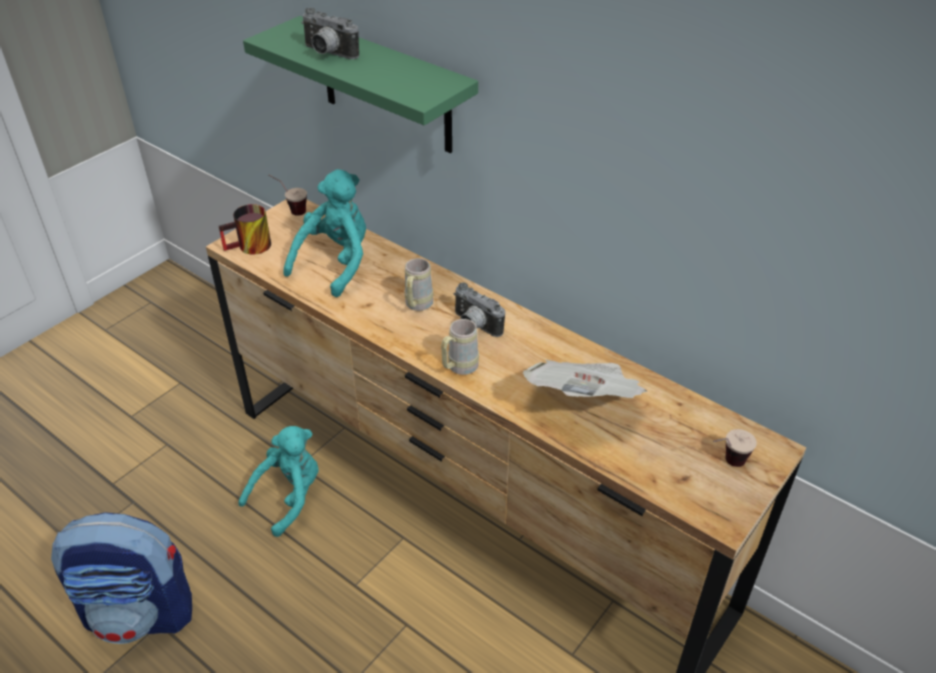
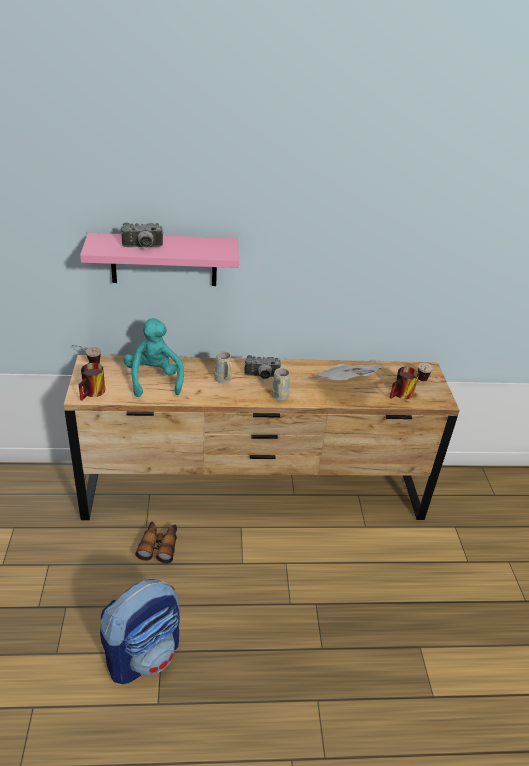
camera: 45 degrees left, 5 degrees down
turquoise plush toy [238,426,319,537] -> binoculars [135,522,177,564]
green shelf [243,16,478,153] -> pink shelf [80,233,239,286]
none -> mug [389,367,419,399]

